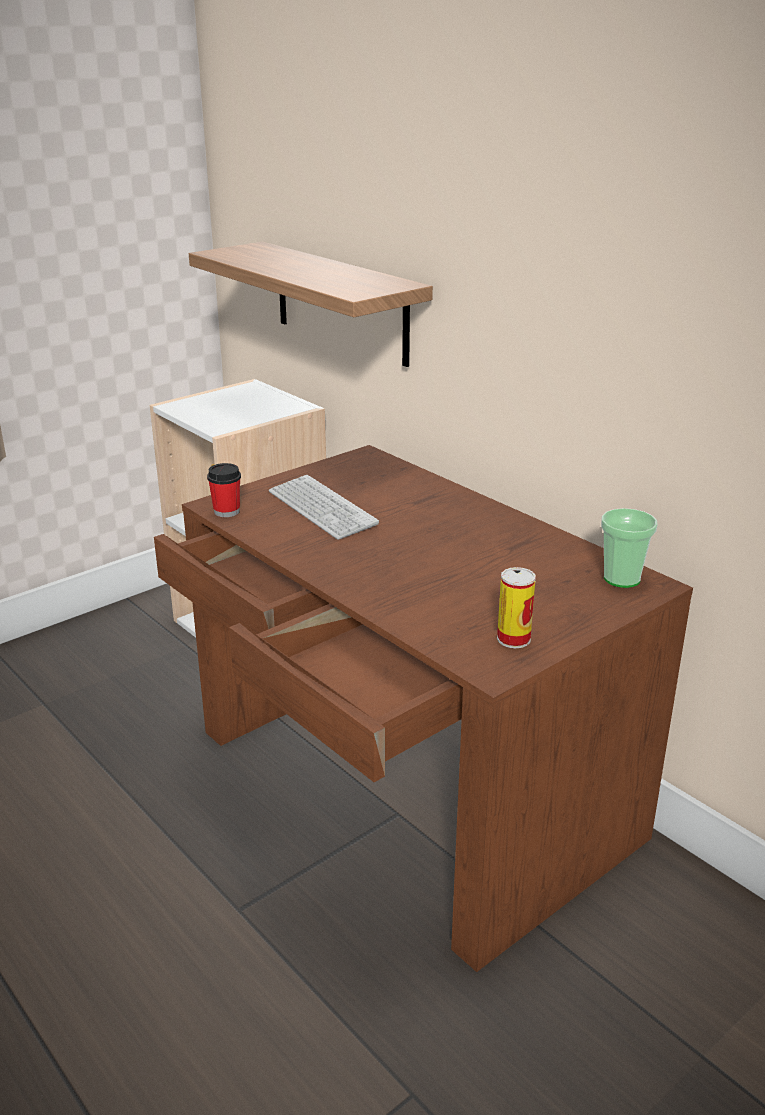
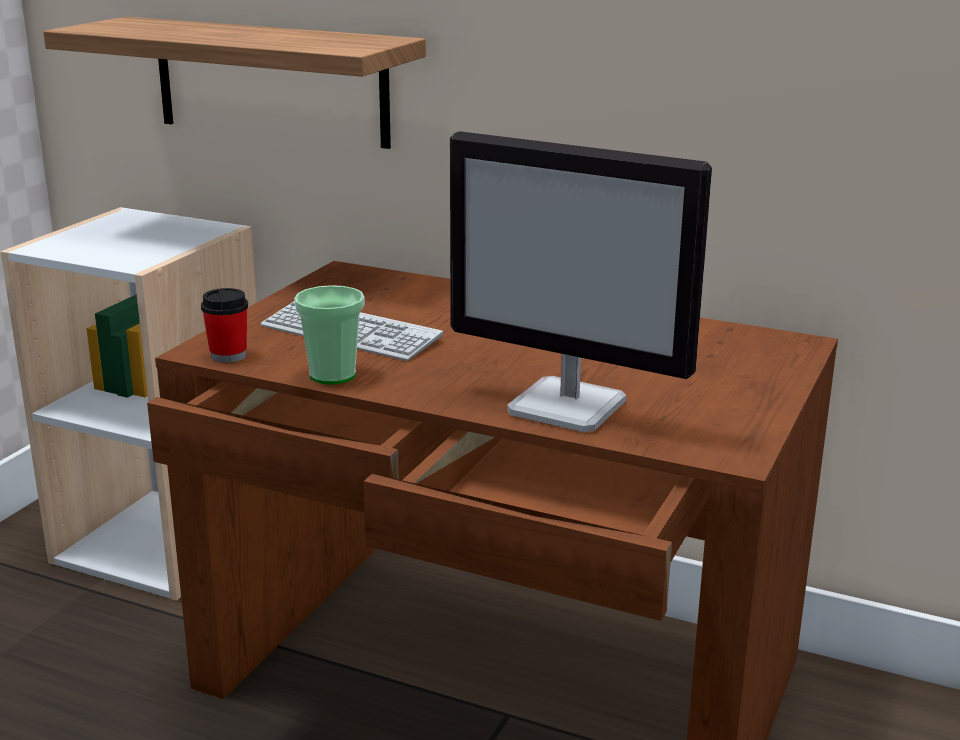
camera: 25 degrees left, 5 degrees down
can [497,567,536,648] -> none
cup [601,508,657,588] -> cup moved to [294,285,364,384]
none -> monitor [450,131,712,432]

